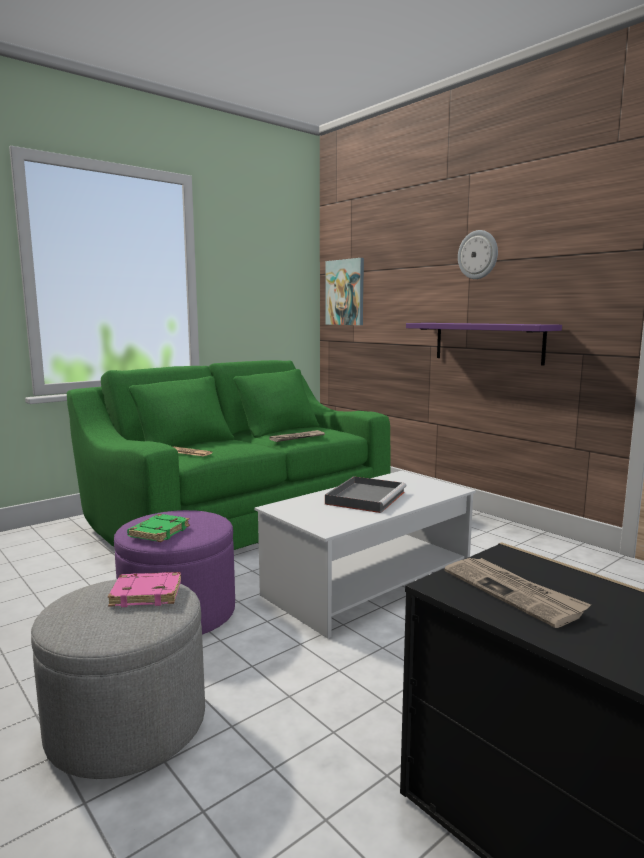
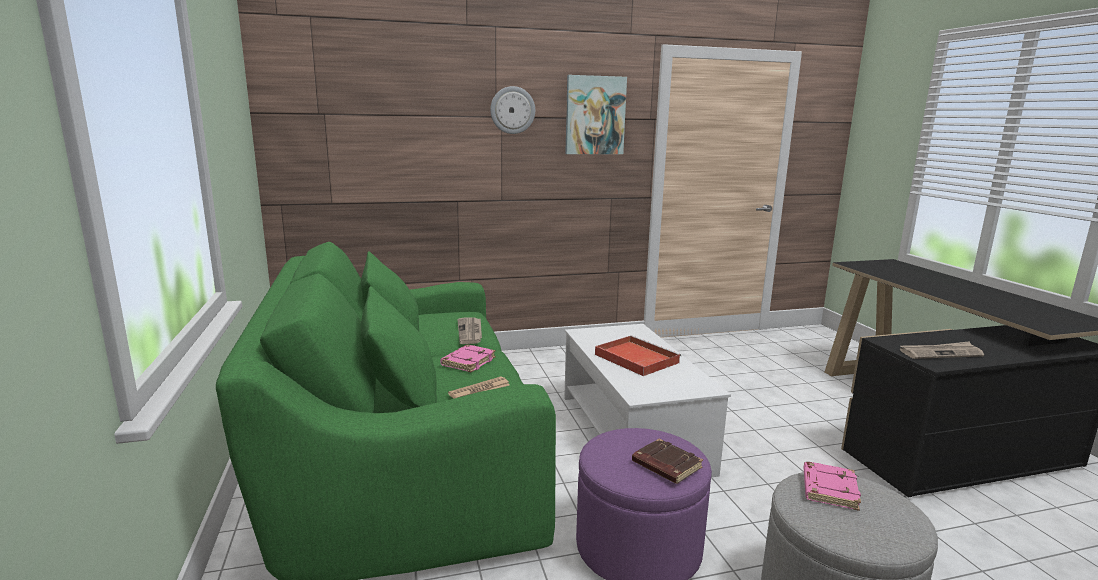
camera: 65 degrees left, 5 degrees up
green book [127,514,190,542] -> brown book [632,439,703,484]
grey tray [325,476,406,513] -> red tray [595,335,681,376]
picture [326,258,364,325] -> picture moved to [565,75,627,154]
purple shelf [406,323,562,366] -> none
none -> pink book [440,345,496,372]

